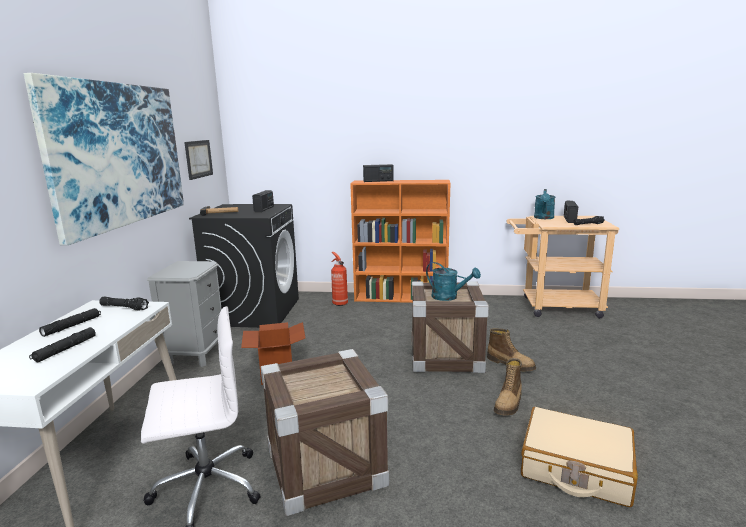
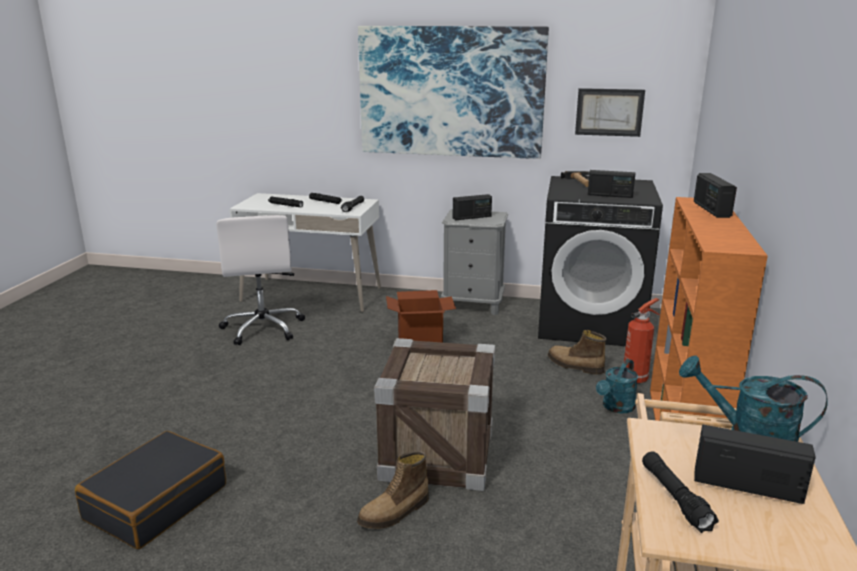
camera: 95 degrees right, 5 degrees up
crate [261,349,389,516] -> none
turquoise watering can [426,262,481,301] -> turquoise watering can moved to [596,359,638,413]
boot [494,358,522,416] -> boot moved to [547,330,606,375]
beige suitcase [521,407,638,507] -> black suitcase [75,431,226,549]
none -> radio [453,194,492,220]

